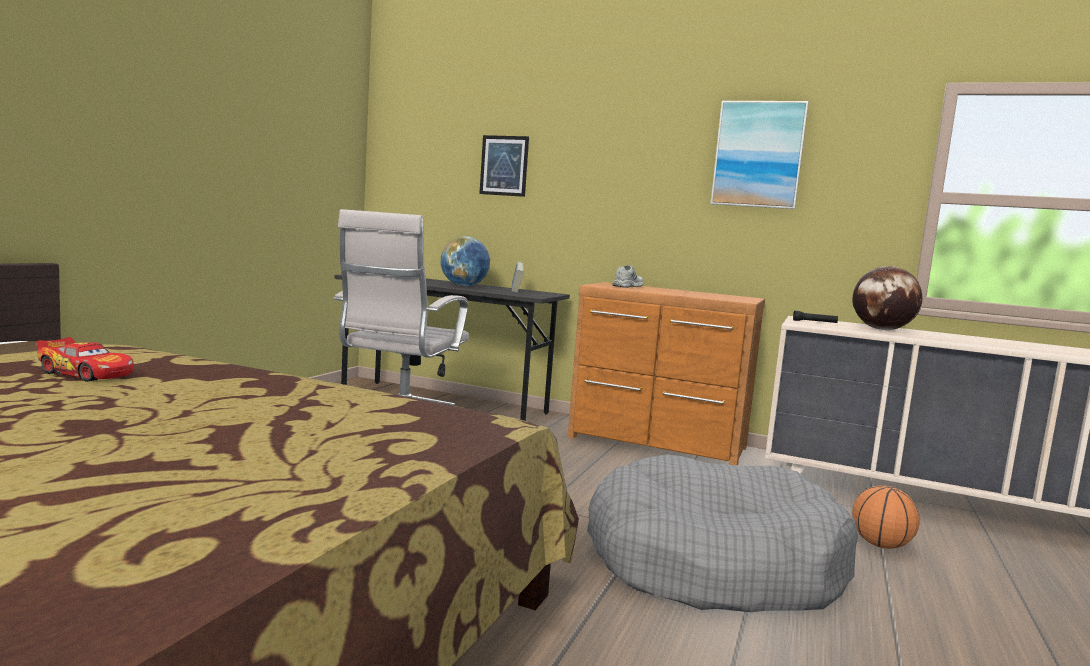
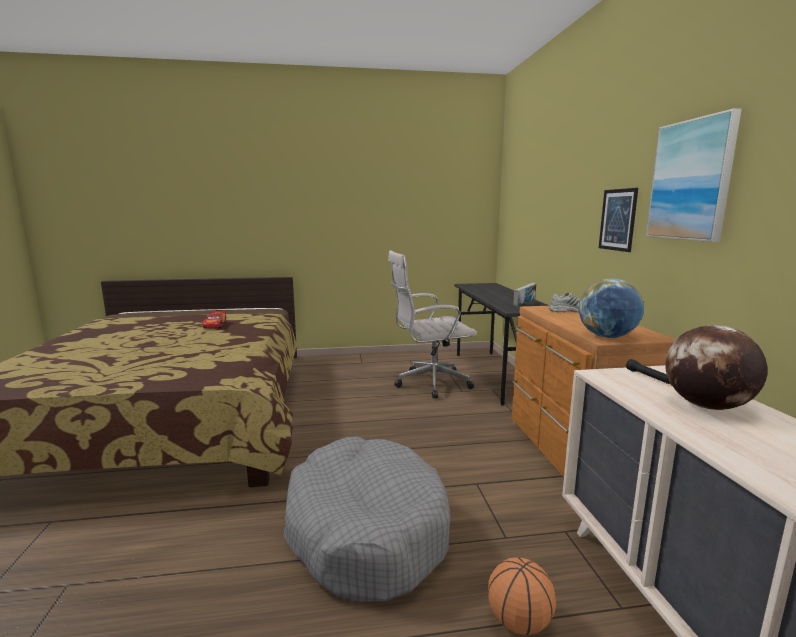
camera: 60 degrees right, 5 degrees up
globe [440,236,490,286] -> globe moved to [579,279,644,338]
picture [479,135,529,197] -> picture moved to [599,188,638,252]

